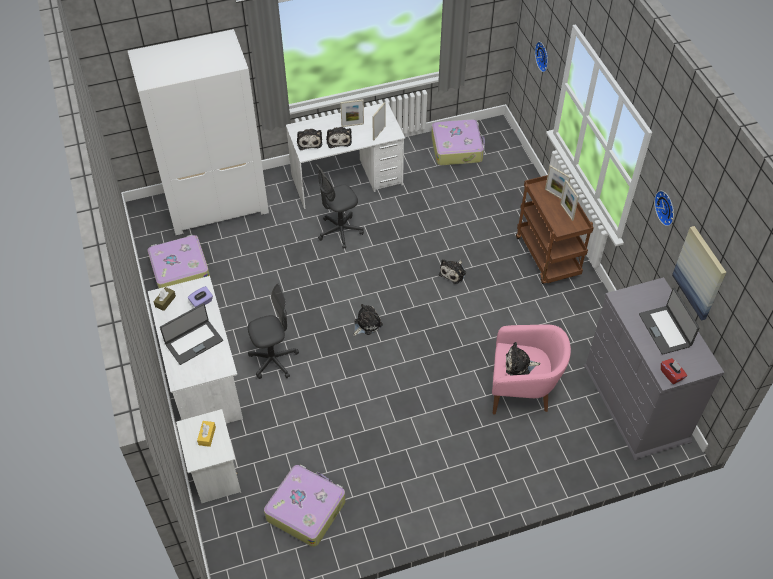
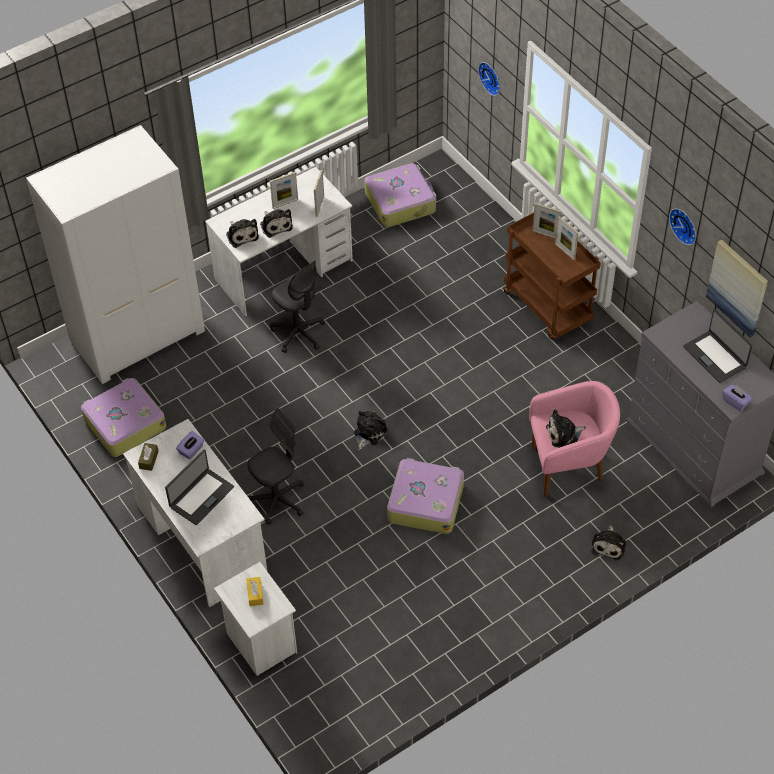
camera: 15 degrees left, 0 degrees up
suitcase [264,465,346,547] -> suitcase moved to [387,458,464,534]
grey office chair [316,164,364,249] -> grey office chair turned 90 degrees counterclockwise [270,261,325,353]
plush toy [439,259,466,284] -> plush toy moved to [592,525,626,560]
red tissue box [661,358,687,384] -> purple tissue box [722,384,752,411]

